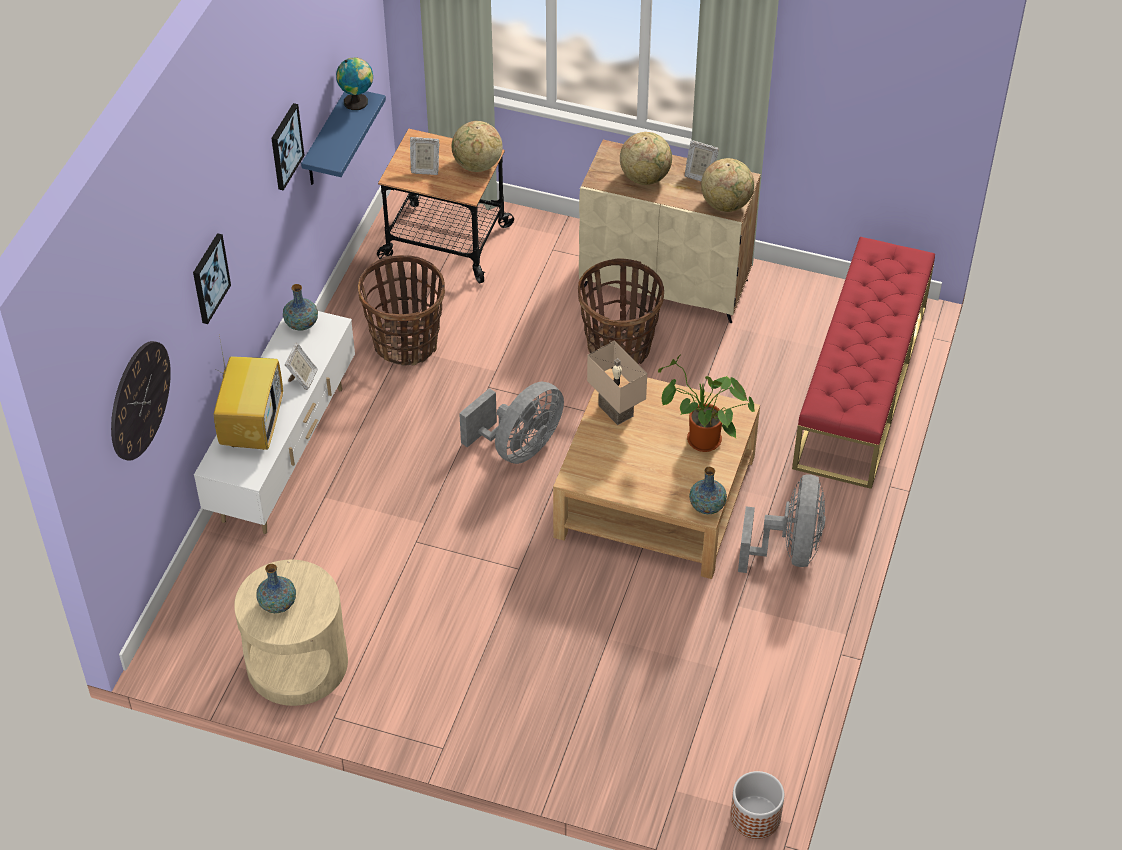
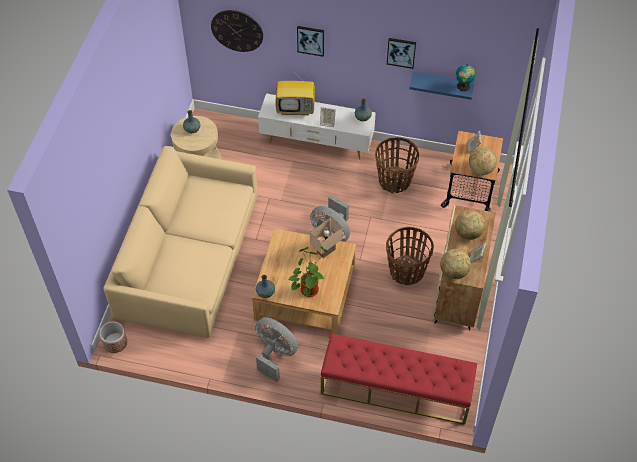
camera: 85 degrees right, 5 degrees up
grey fan [738,474,826,573] -> grey fan turned 150 degrees counterclockwise [255,317,299,382]
none -> beige sofa [104,146,257,338]

